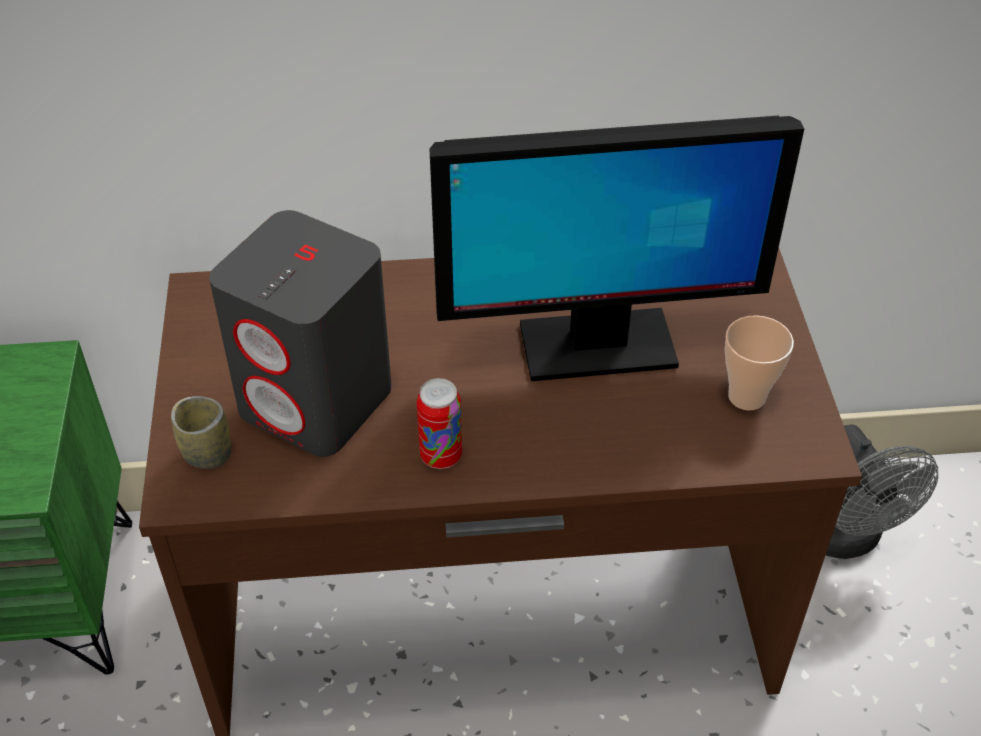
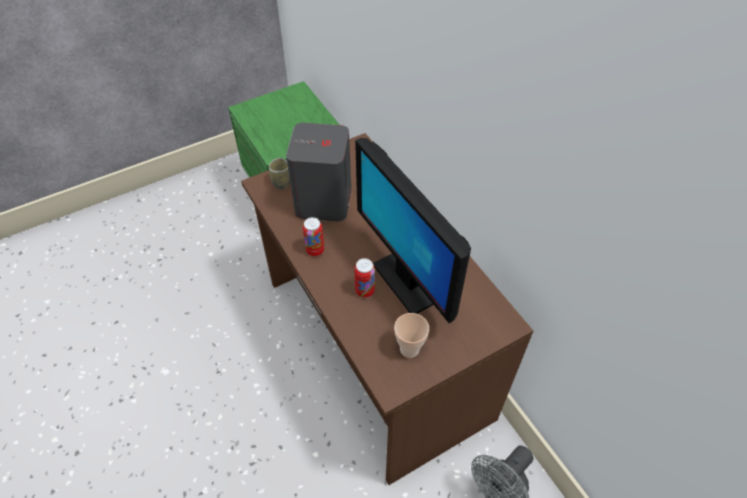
camera: 65 degrees right, 5 degrees up
none -> can [354,258,375,298]

